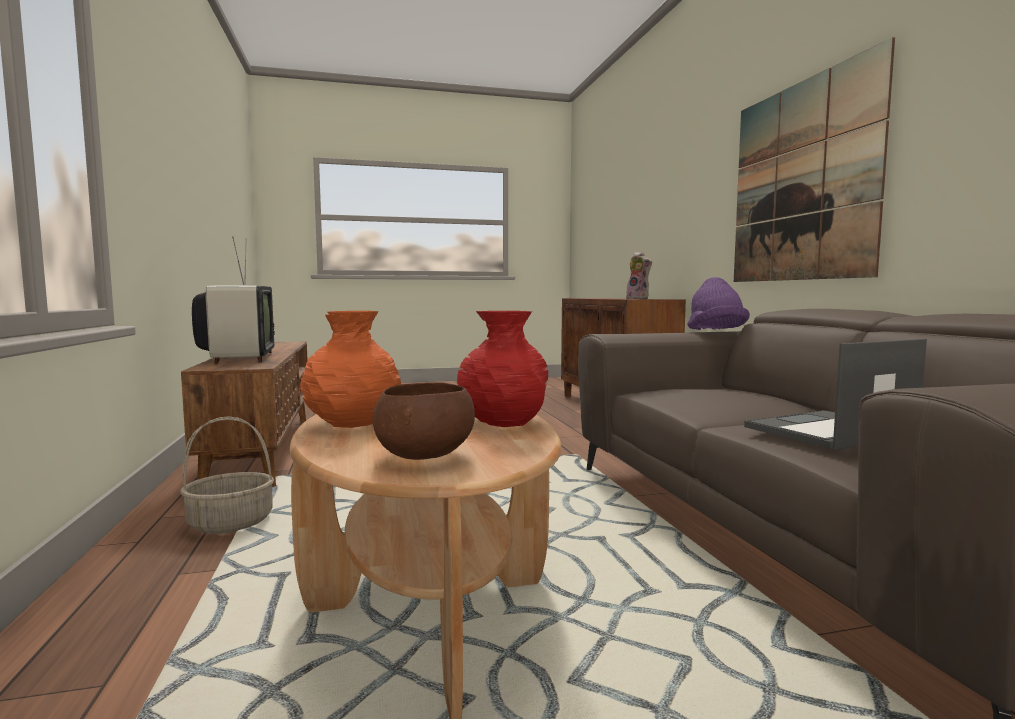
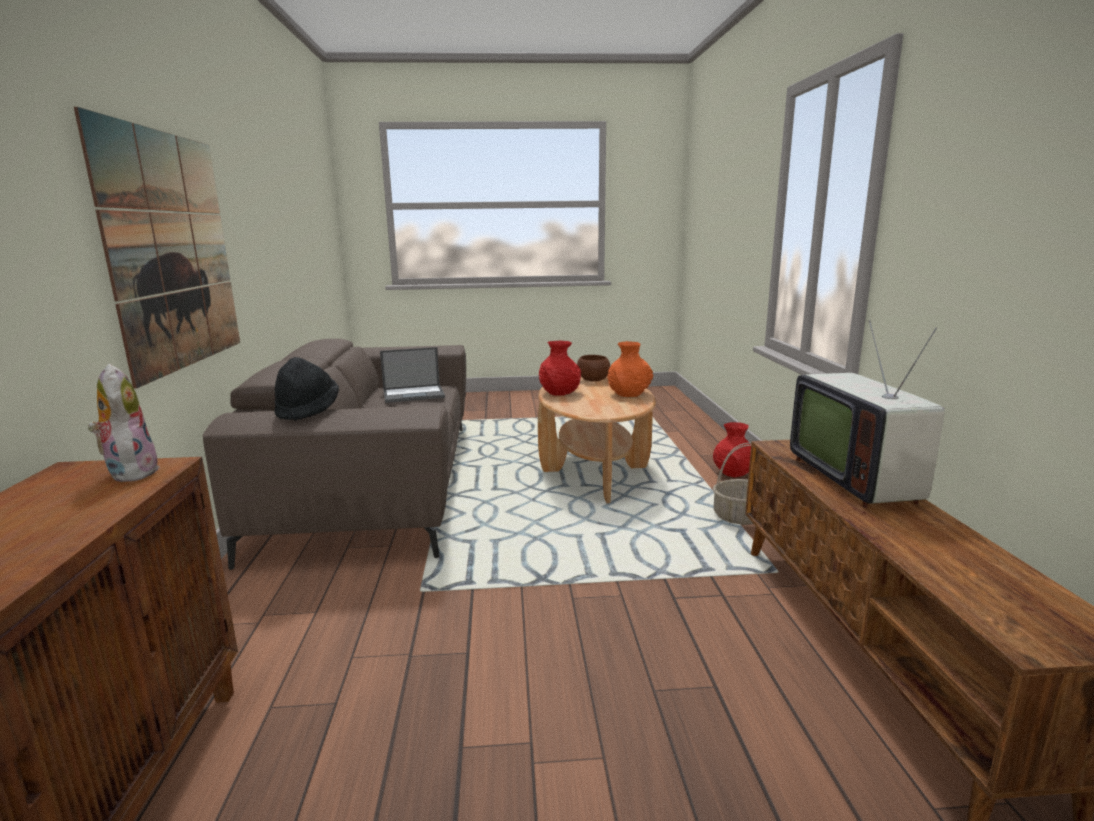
camera: 170 degrees left, 10 degrees up
purple hat [687,277,750,330] -> black hat [275,357,339,421]
none -> red vase [713,422,751,478]

